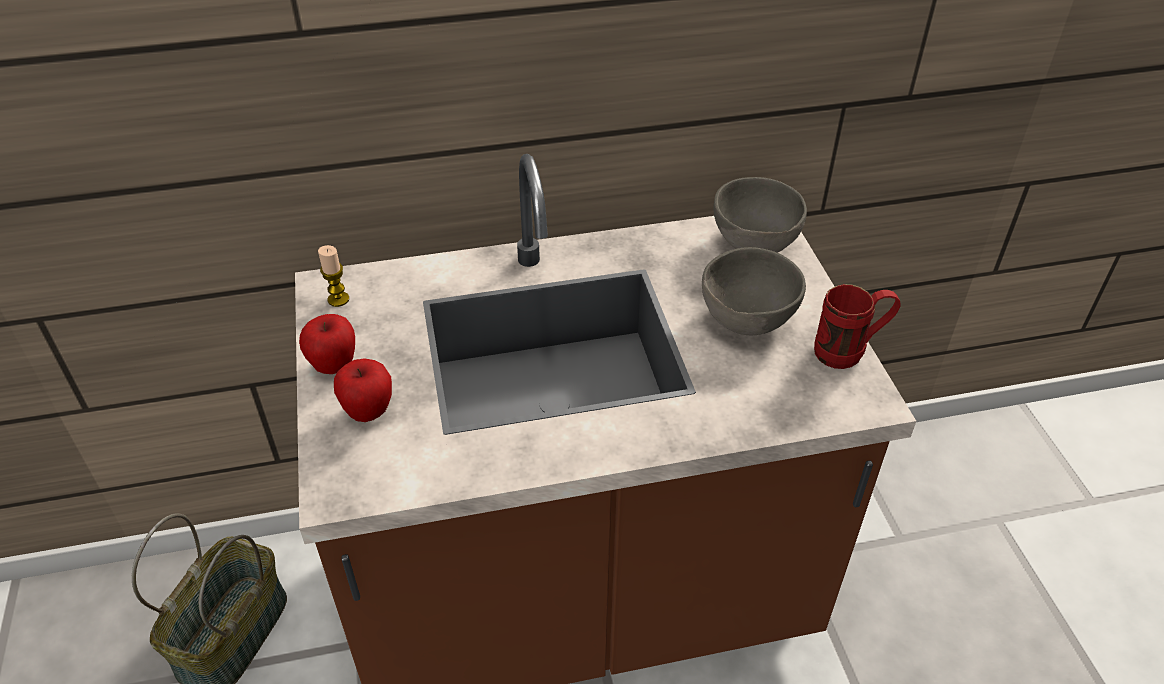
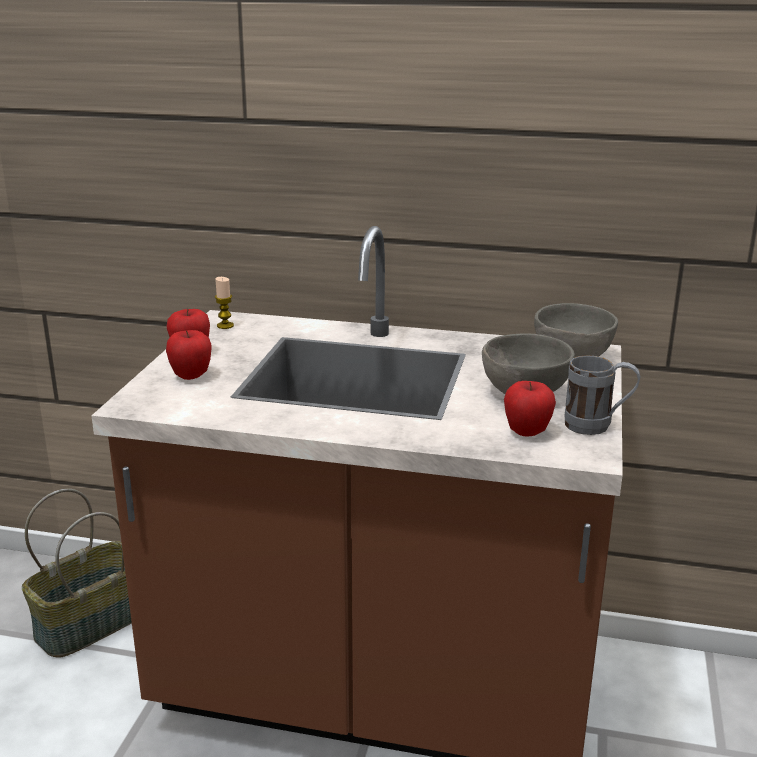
camera: 25 degrees right, 20 degrees down
red mug [814,284,901,369] -> grey mug [565,355,641,435]
none -> apple [504,381,556,437]

